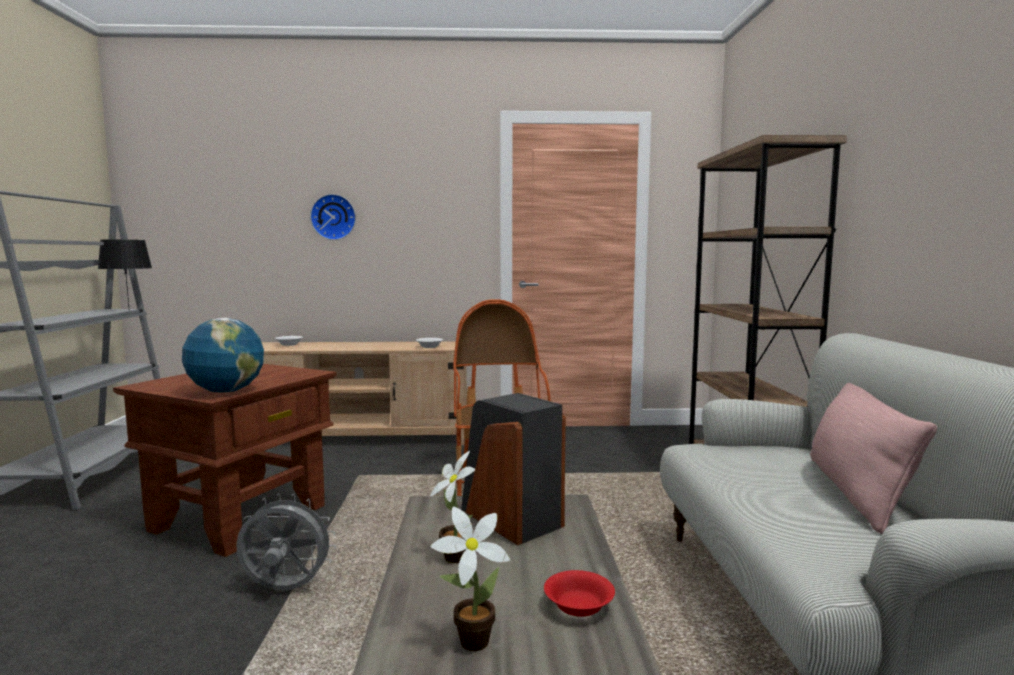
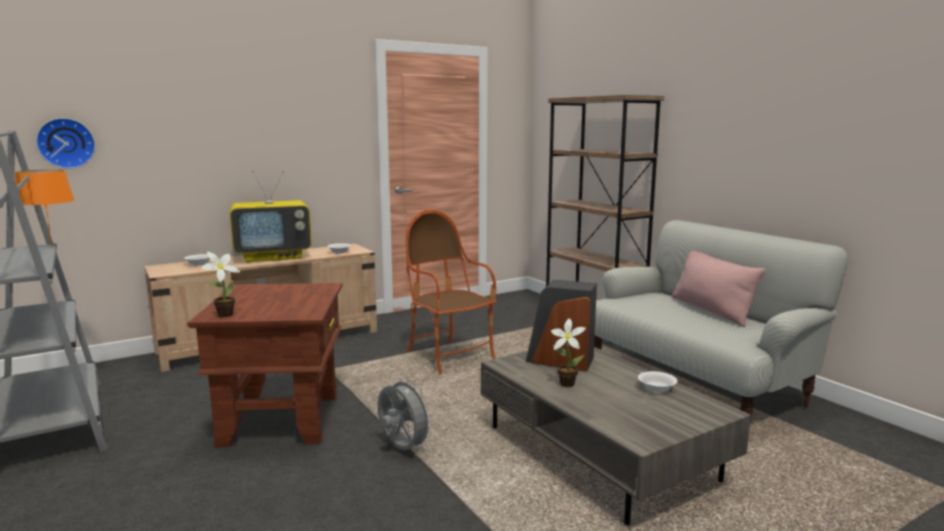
camera: 30 degrees left, 5 degrees up
black table lamp [98,240,152,307] -> orange table lamp [15,170,75,245]
globe [182,318,264,393] -> none
grey fan [236,493,336,590] -> grey fan turned 75 degrees clockwise [378,377,434,450]
wall clock [310,194,356,240] -> wall clock moved to [36,118,96,169]
potted plant [430,507,510,651] -> potted plant moved to [201,252,240,317]
red bowl [544,570,615,617] -> white bowl [638,371,677,392]
none -> television [230,171,312,262]

